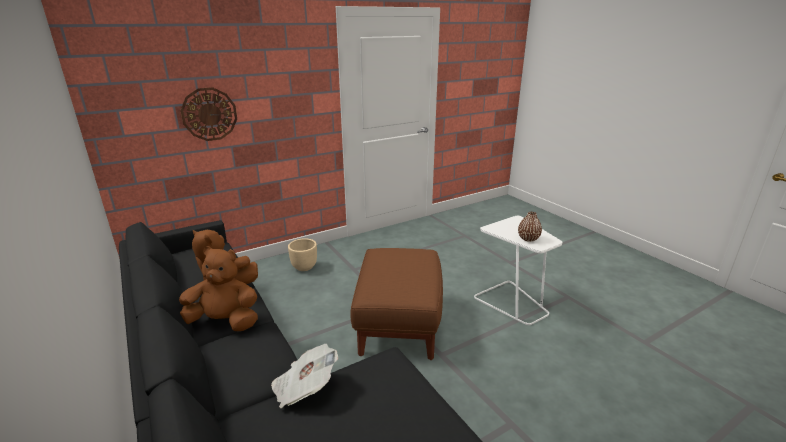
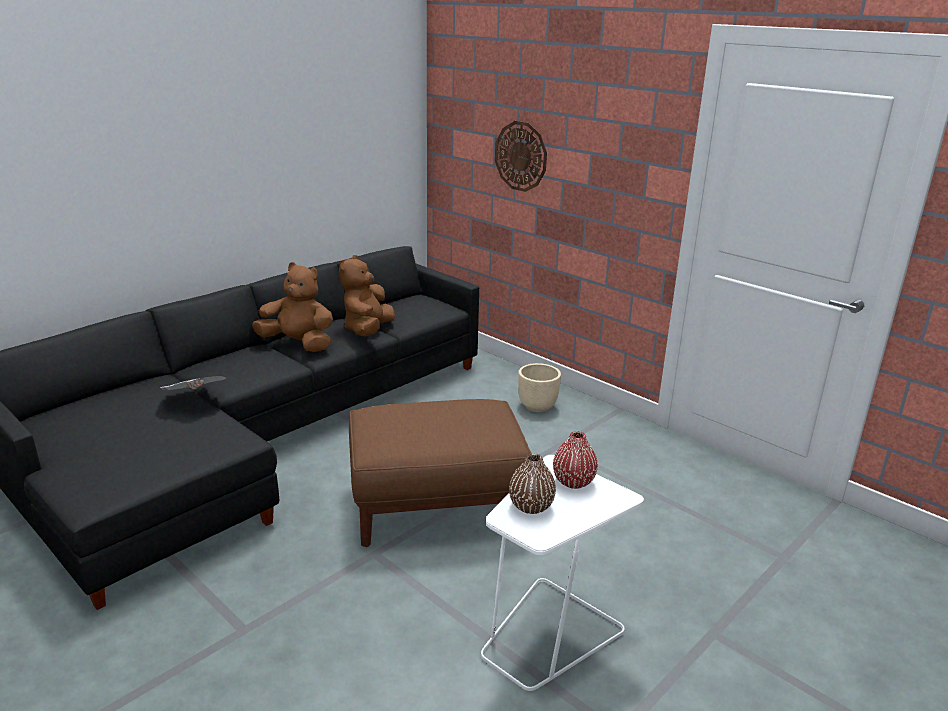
camera: 75 degrees right, 0 degrees up
brown plush toy [179,246,258,331] -> brown plush toy turned 60 degrees counterclockwise [252,262,333,352]
none -> red vase [553,431,598,489]

